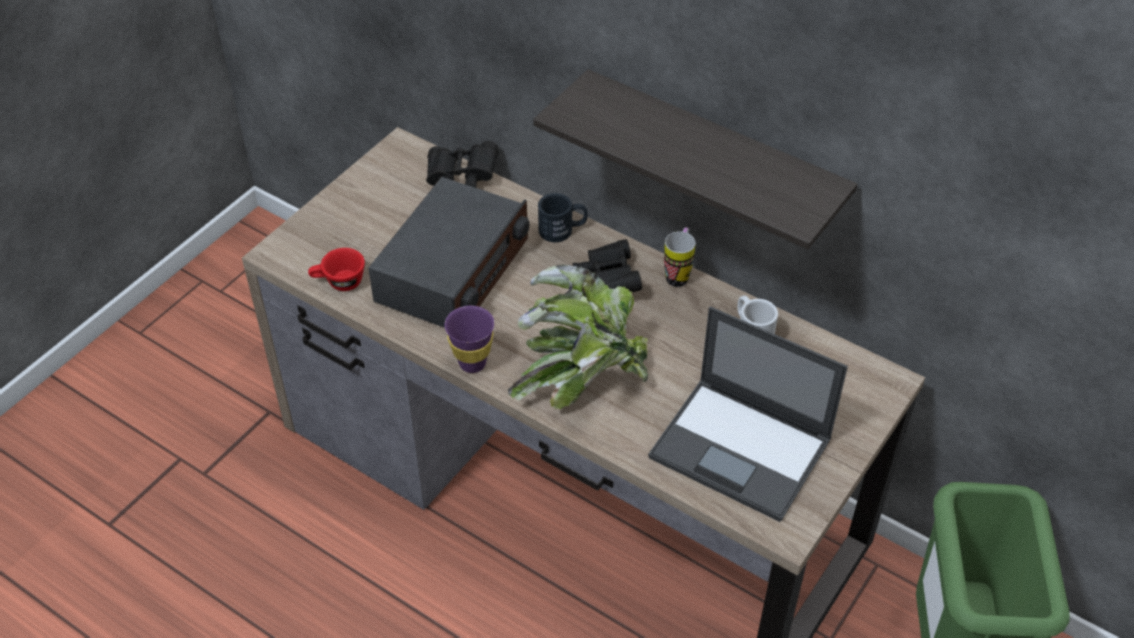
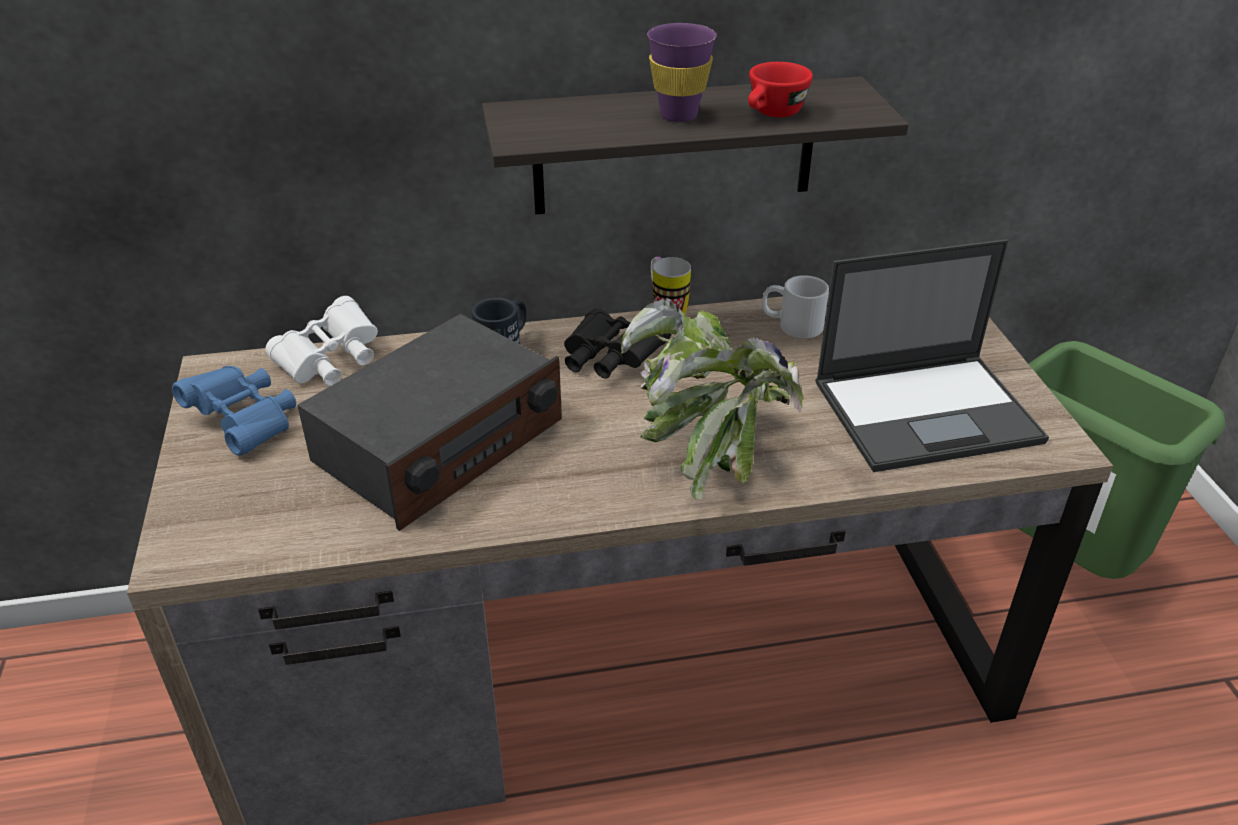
camera: 45 degrees left, 10 degrees down
red cup [308,248,365,291] -> red cup moved to [748,62,813,117]
radio [368,177,530,328] -> radio turned 60 degrees clockwise [297,314,562,531]
black binoculars [426,141,499,188] -> white binoculars [265,296,378,386]
purple cup [445,306,494,373] -> purple cup moved to [647,23,717,122]
none -> blue binoculars [172,366,296,456]

